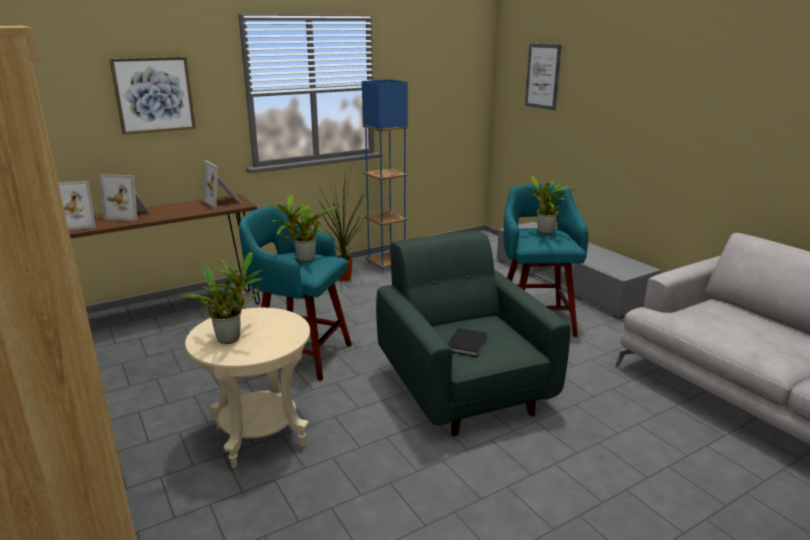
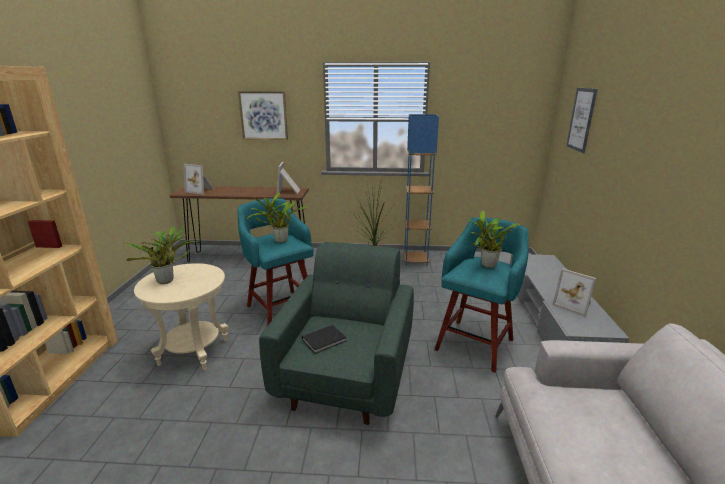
camera: 35 degrees right, 0 degrees up
picture frame [99,174,150,221] -> picture frame moved to [553,268,596,316]

